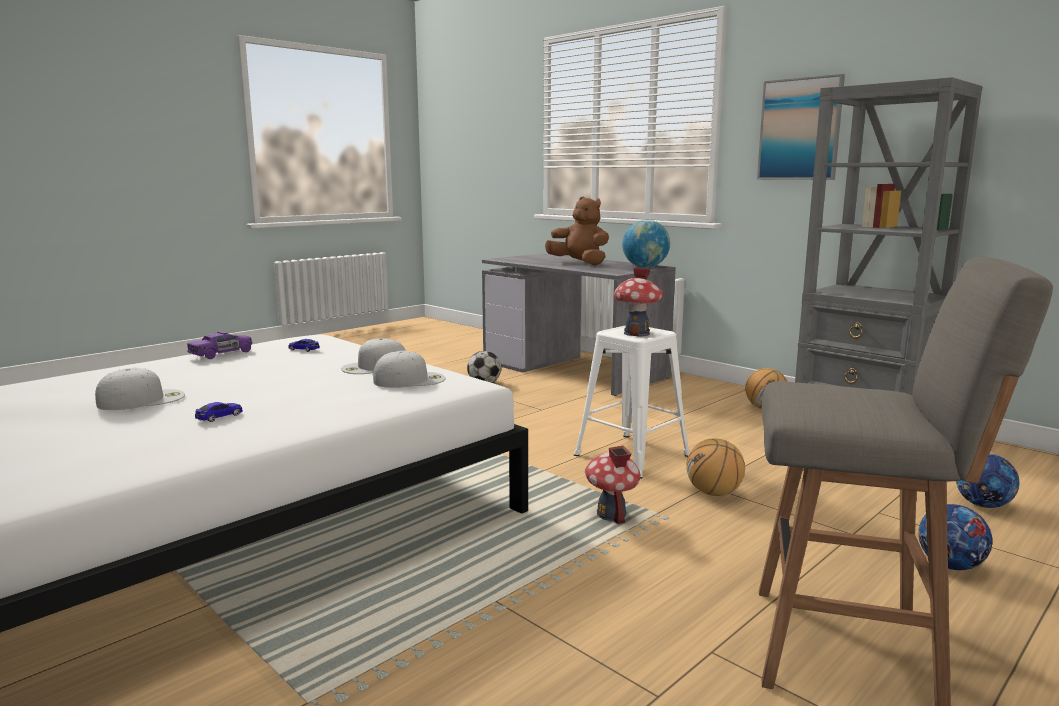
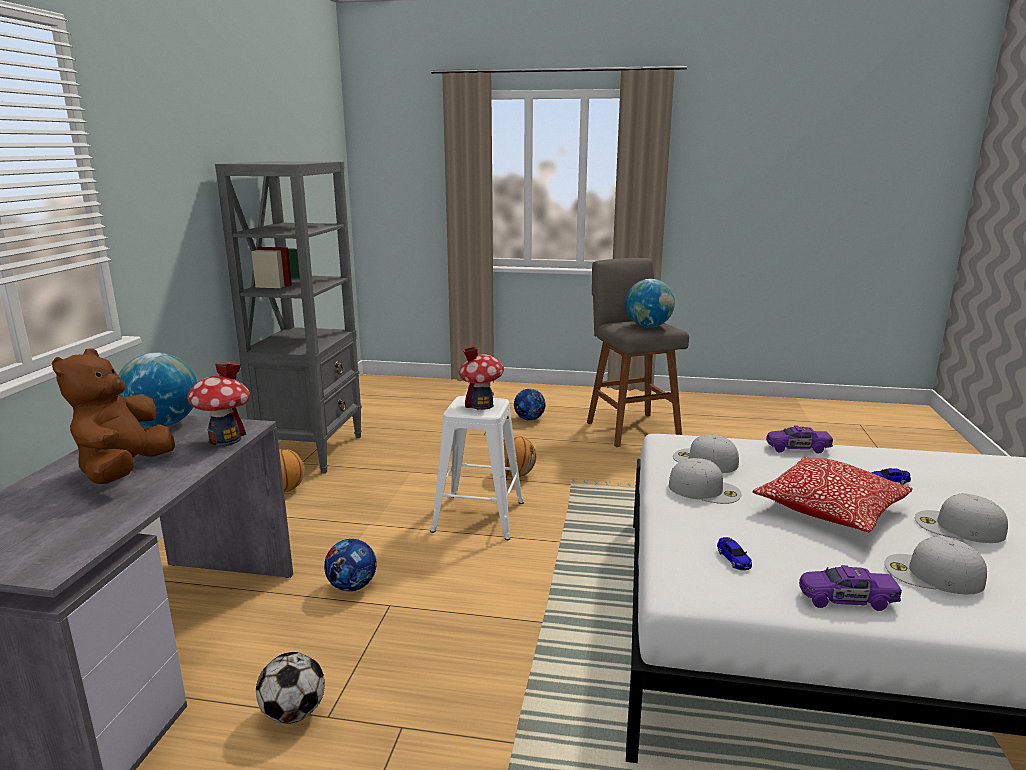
camera: 125 degrees left, 5 degrees up
toy house [585,446,641,524] -> toy house moved to [187,362,250,447]
picture [757,74,845,180] -> none
football [956,453,1019,508] -> football moved to [324,539,377,591]
none -> globe [626,279,675,327]
none -> pillow [753,456,913,532]
none -> purple toy car [766,425,833,454]
none -> white cap [884,536,987,594]

